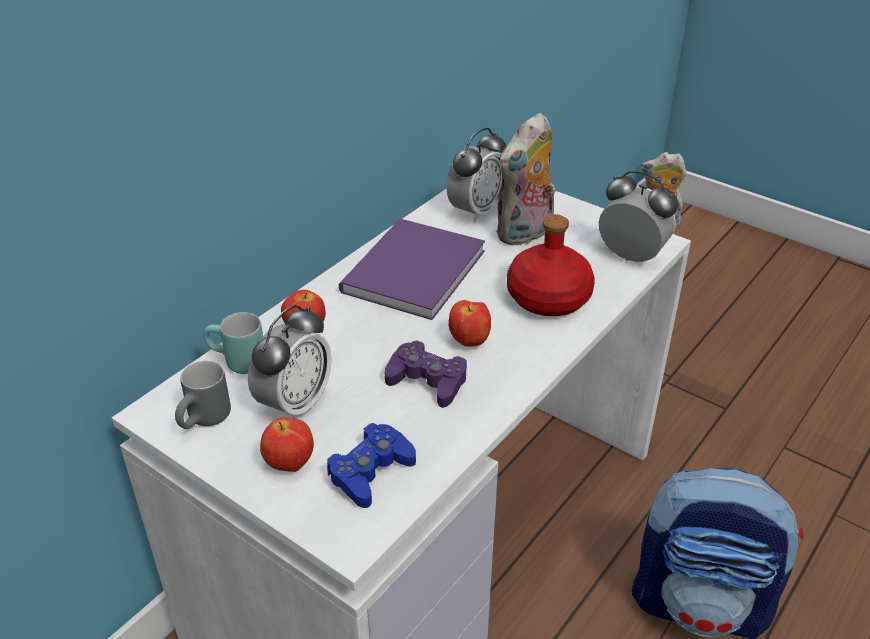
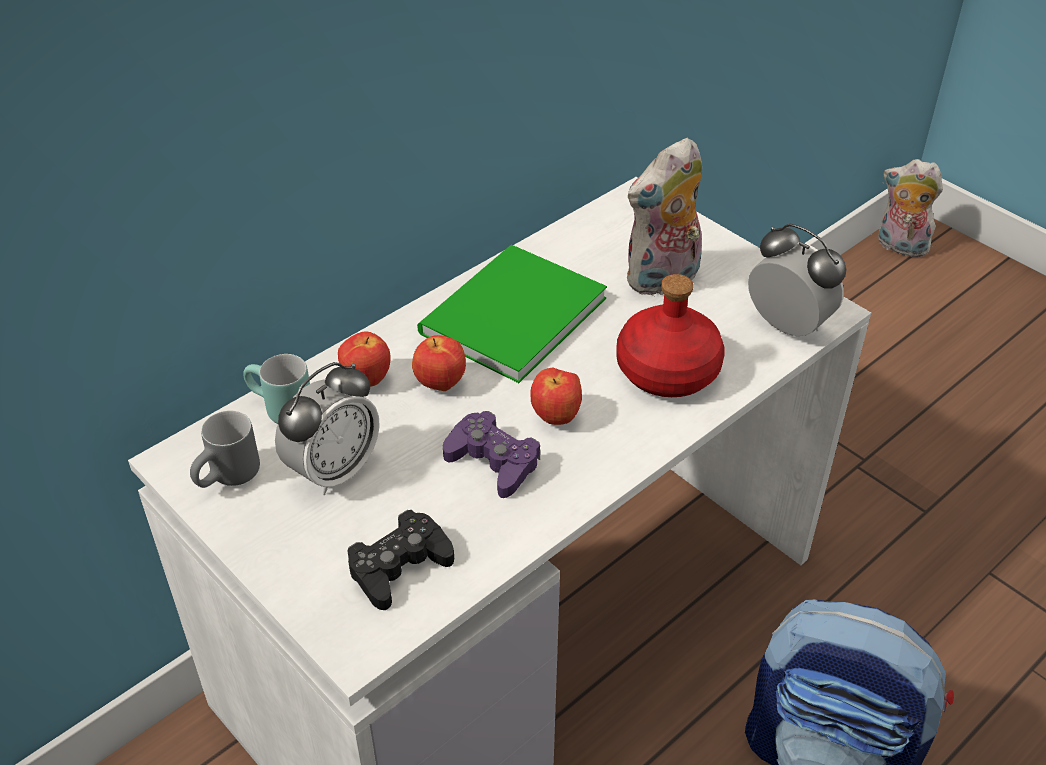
camera: 10 degrees right, 5 degrees up
apple [260,417,314,472] -> apple moved to [412,335,466,391]
blue game controller [327,423,416,508] -> black game controller [347,510,454,610]
purple book [339,219,485,320] -> green book [417,245,607,383]
alarm clock [447,128,506,223] -> none

